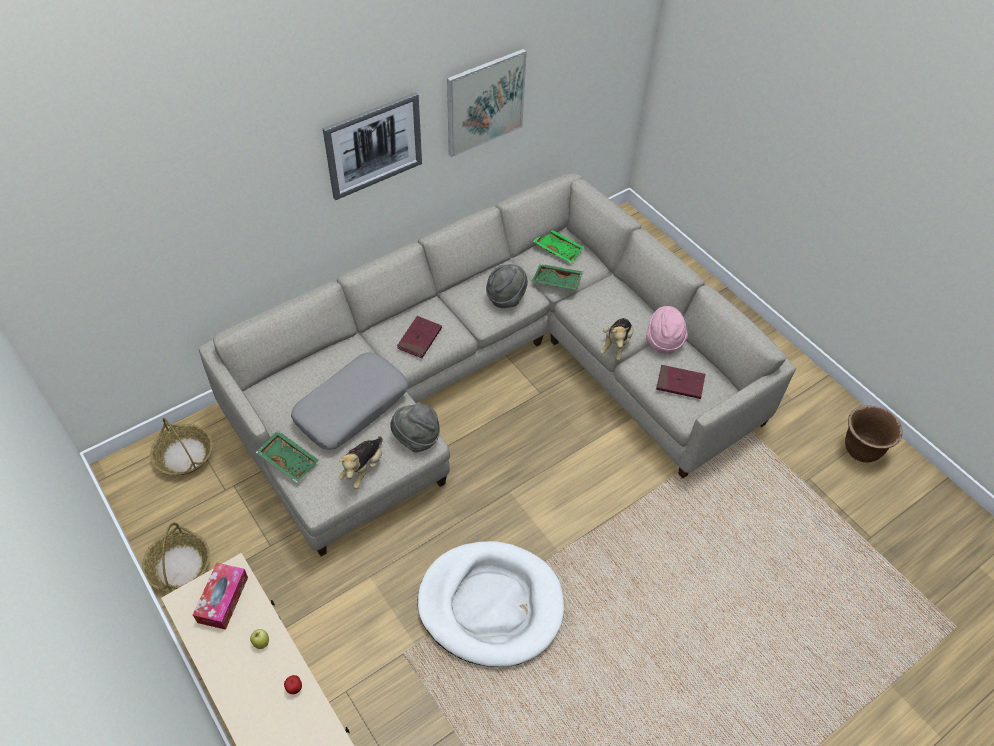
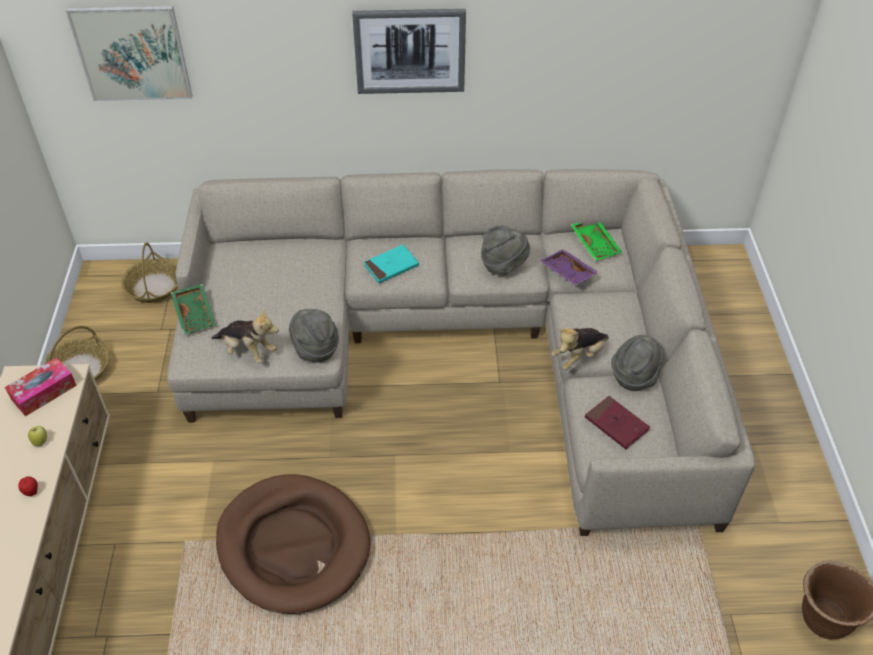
camera: 35 degrees right, 5 degrees down
grey pillow [291,352,408,450] -> none
plush toy [339,436,382,489] -> plush toy turned 120 degrees counterclockwise [211,308,279,363]
red book [397,316,442,358] -> turquoise book [363,245,419,284]
white dog bed [418,541,564,667] -> brown dog bed [216,474,371,614]
picture [447,49,527,157] -> picture moved to [66,6,193,101]
green tray [532,264,583,290] -> purple tray [540,249,599,285]
pink hat [646,306,688,354] -> grey hat [611,335,662,391]

